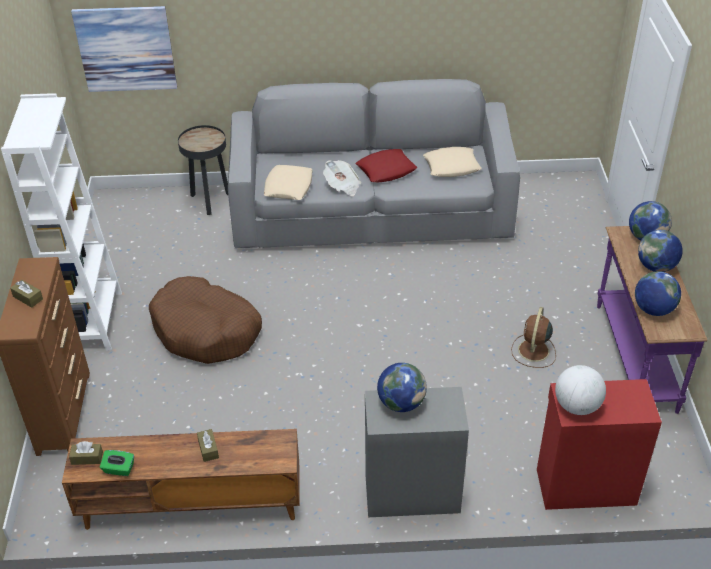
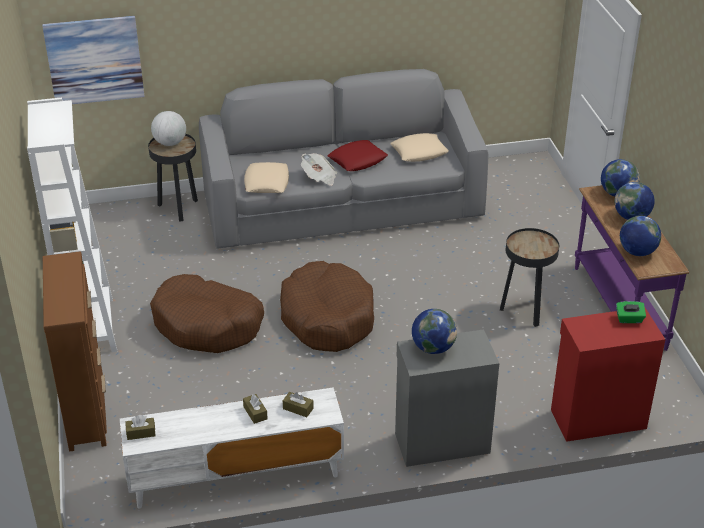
camera: 10 degrees left, 5 degrees down
brown tissue box [10,280,43,308] -> brown tissue box moved to [283,392,314,417]
brown tv stand [62,429,300,530] -> white tv stand [120,387,344,508]
green tissue box [100,450,134,476] -> green tissue box moved to [616,301,646,323]
brown fan [511,307,556,368] -> black side table [500,228,559,327]
globe [555,365,606,415] -> globe moved to [151,111,186,146]
none -> brown dog bed [280,261,374,352]

